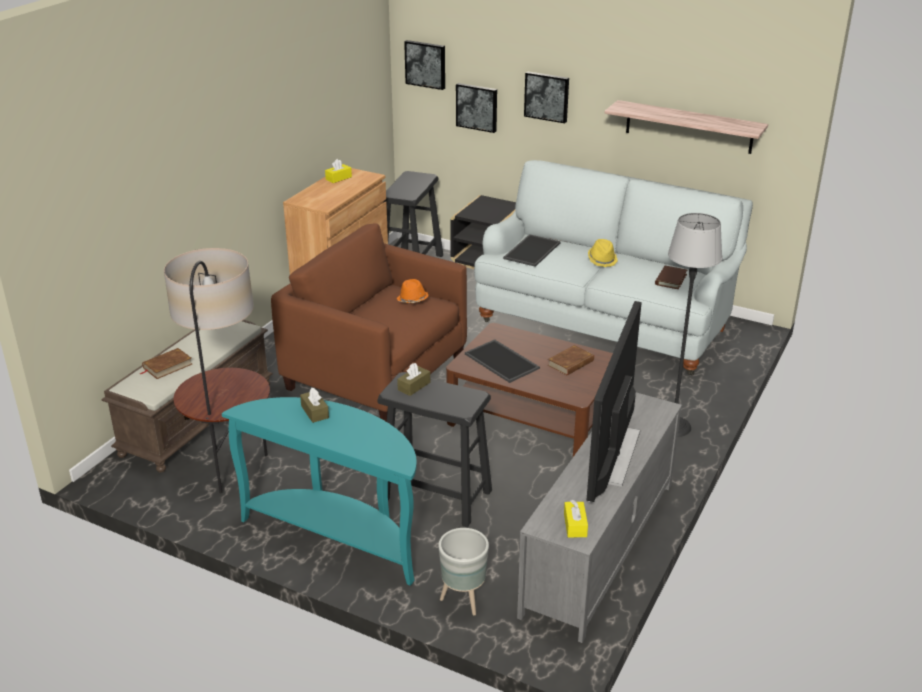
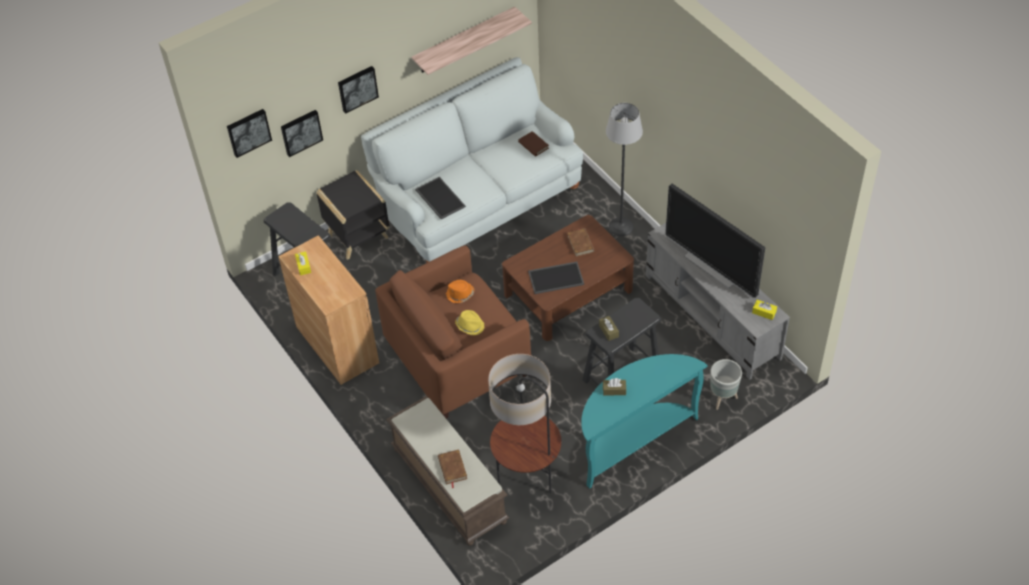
camera: 60 degrees left, 20 degrees up
yellow hat [588,239,618,267] -> yellow hat moved to [455,310,485,335]

